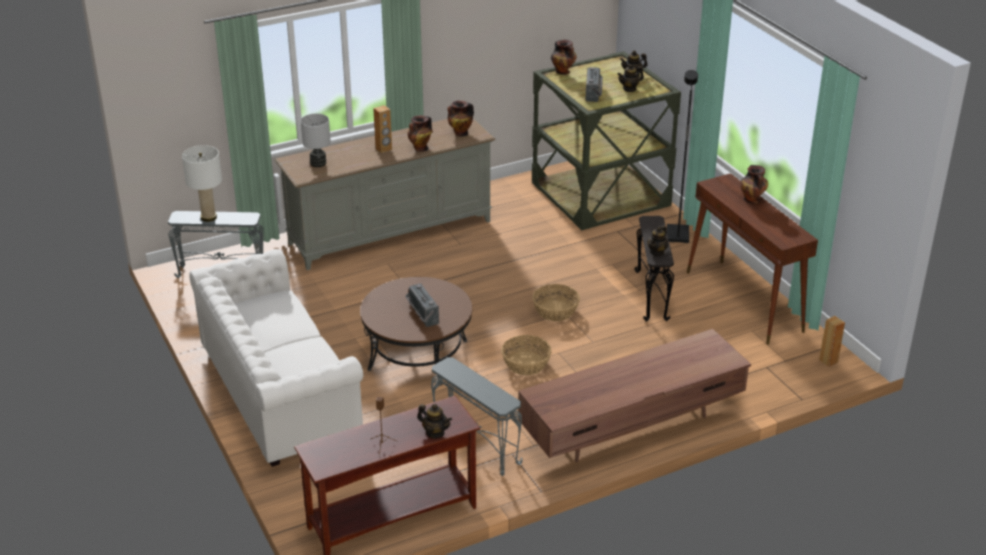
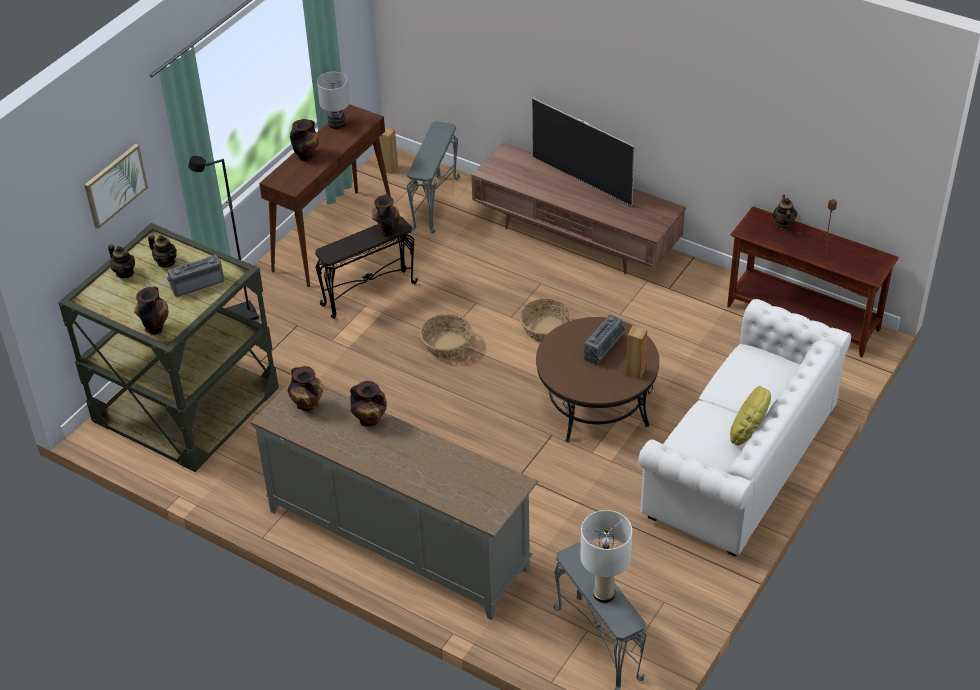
camera: 120 degrees left, 10 degrees up
grey table lamp [301,114,331,167] -> grey table lamp moved to [317,72,350,129]
brown speaker [373,105,392,153] -> brown speaker moved to [625,326,647,380]
grey side table [431,357,522,476] -> grey side table moved to [407,122,460,234]
teapot [647,226,669,256] -> vase [371,194,400,237]
none -> picture [85,144,148,229]
none -> television [532,98,635,206]
none -> yellow pillow [730,386,771,445]

